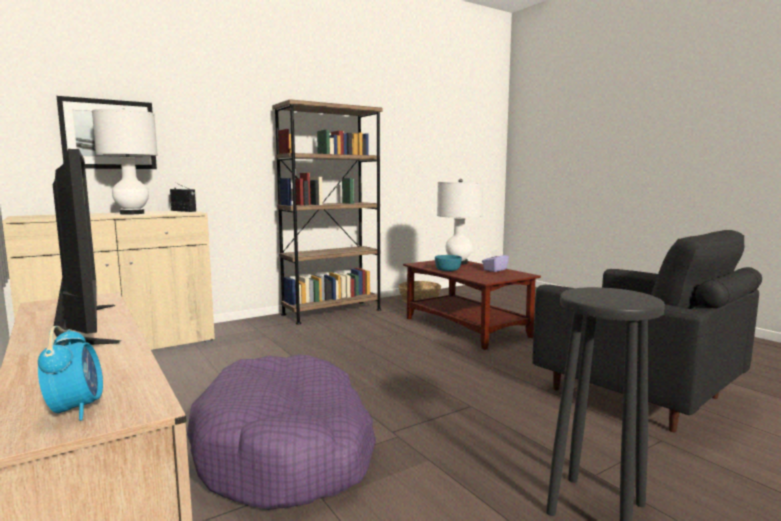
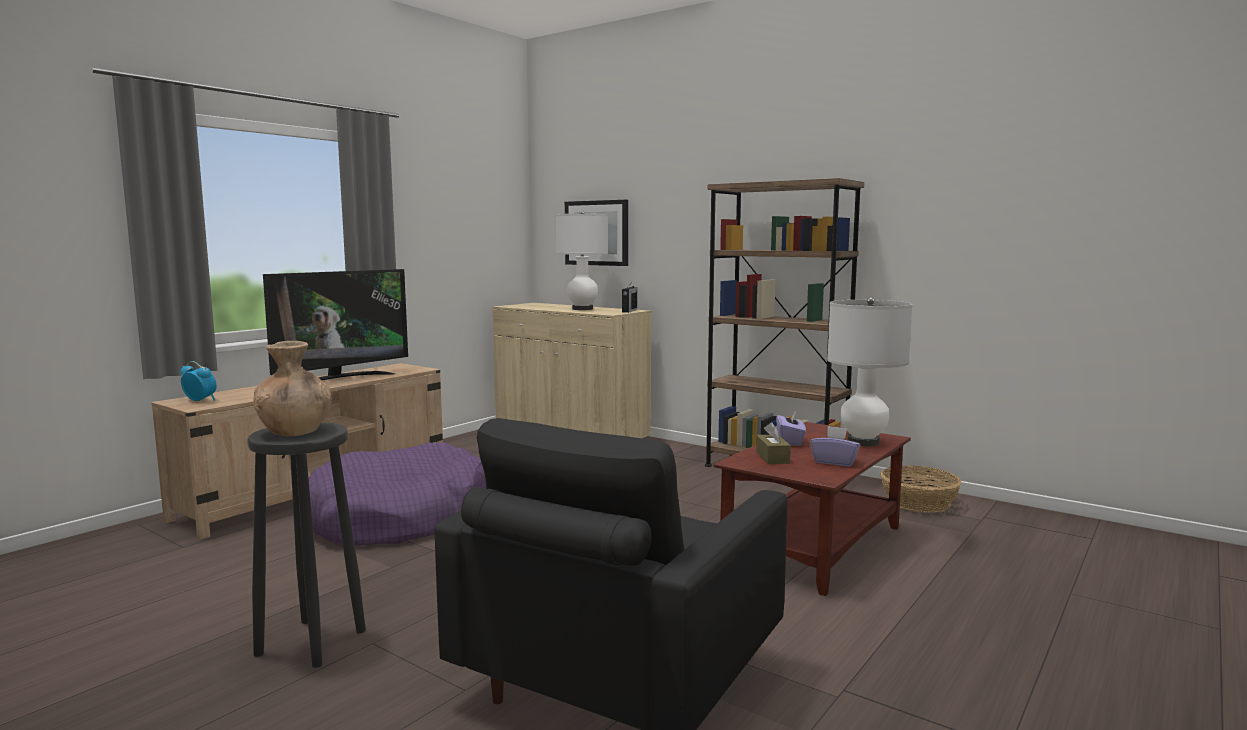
camera: 70 degrees right, 0 degrees up
alarm clock [38,326,103,421] -> alarm clock turned 120 degrees counterclockwise [180,361,217,401]
turquoise bowl [435,255,462,271] -> purple tissue box [776,410,806,446]
none -> brown vase [253,341,332,436]
none -> brown tissue box [756,422,791,464]

